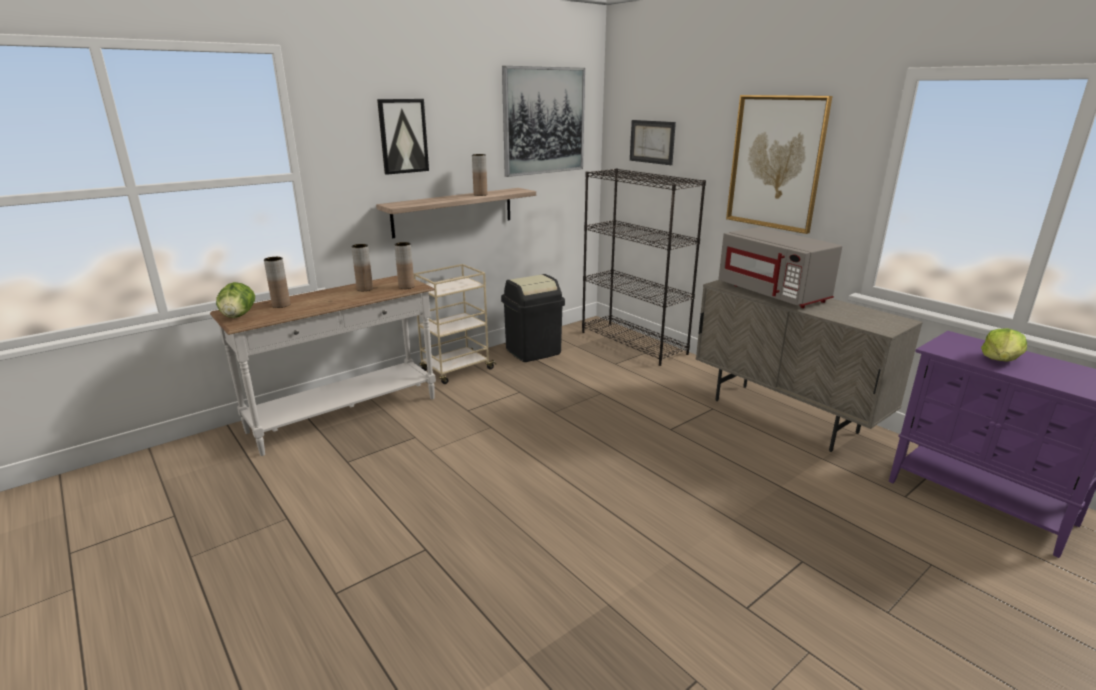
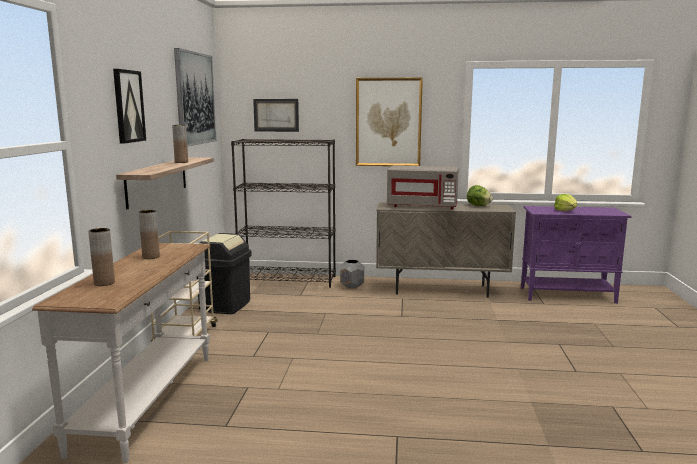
camera: 45 degrees left, 10 degrees down
lettuce [216,282,255,318] -> lettuce moved to [467,185,493,206]
brown vase [394,242,414,289] -> none
none -> grey planter [340,260,364,288]

